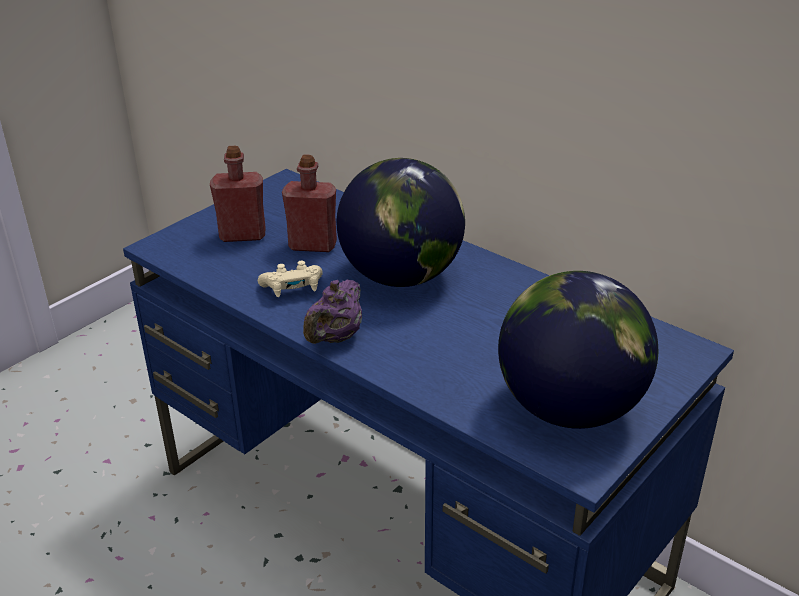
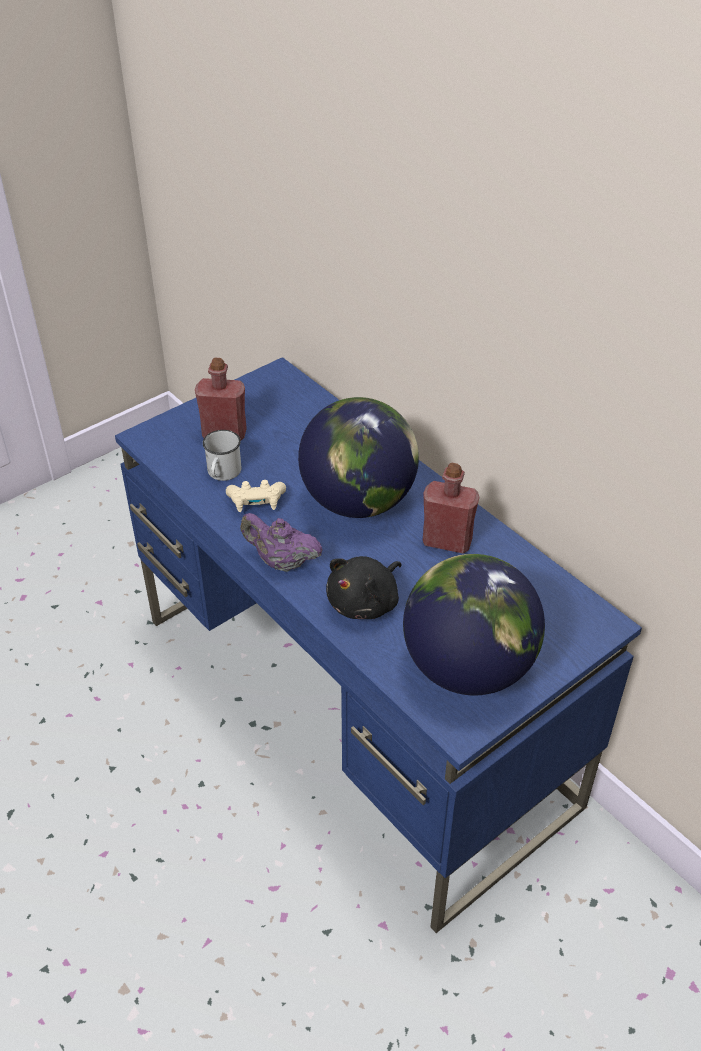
camera: 10 degrees right, 10 degrees up
red bottle [282,154,337,252] -> red bottle moved to [423,463,479,554]
purple teapot [303,279,362,344] -> purple teapot turned 75 degrees clockwise [240,513,323,572]
none -> white mug [203,430,241,481]
none -> black plush toy [326,556,402,619]

